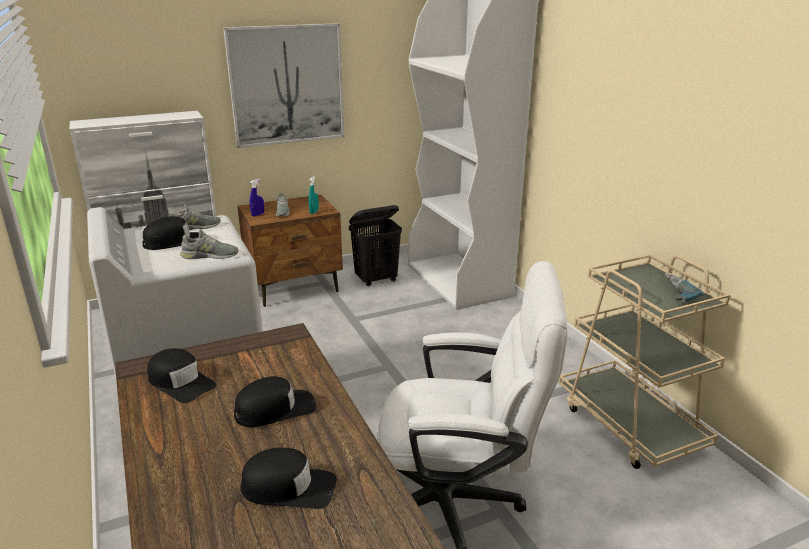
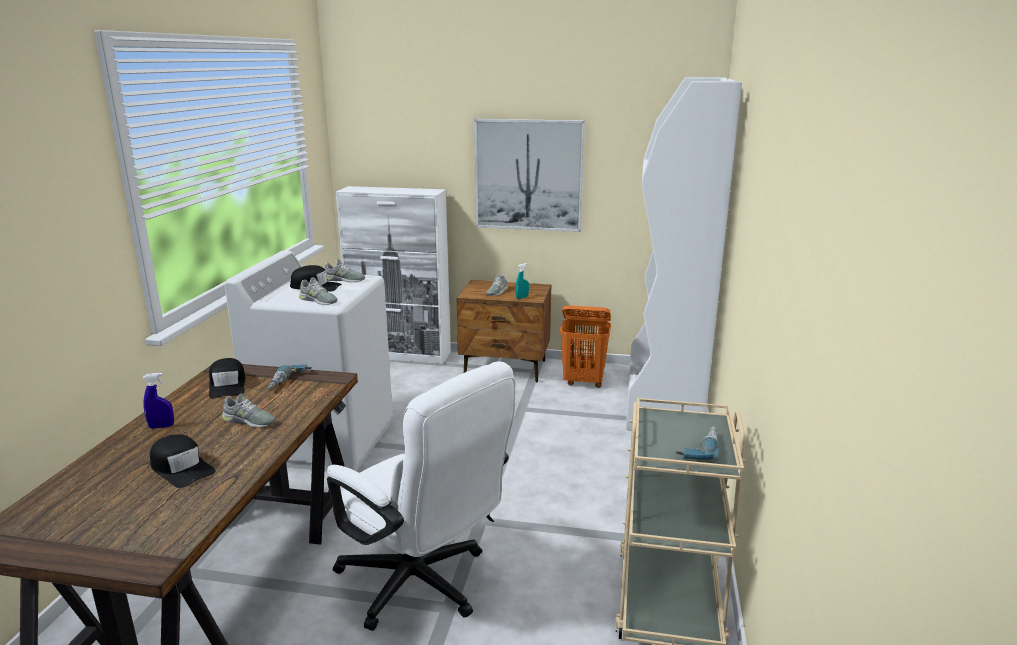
camera: 35 degrees right, 5 degrees down
black cap [234,376,316,427] -> grey shoe [222,394,275,428]
blue spray bottle [250,179,264,217] -> blue spray bottle moved to [143,373,174,429]
black laundry basket [349,205,402,286] -> orange laundry basket [560,305,611,388]
none -> power drill [268,364,312,389]

